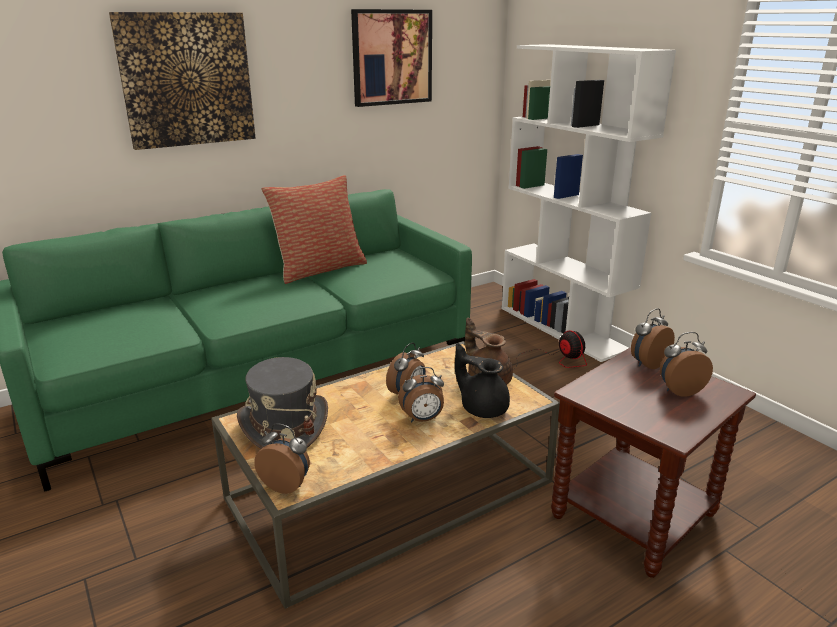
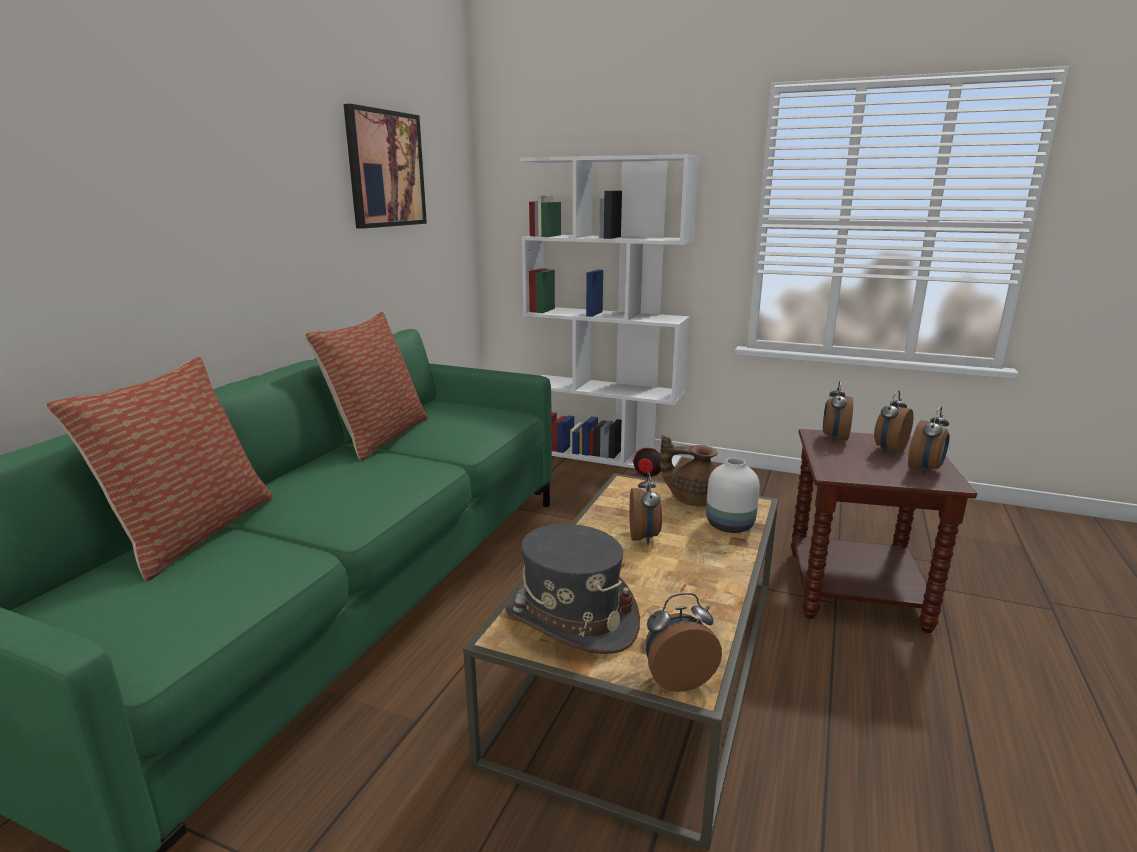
camera: 35 degrees left, 5 degrees down
picture [109,12,255,150] -> none
alarm clock [398,367,444,422] -> alarm clock moved to [908,406,950,474]
black teapot [455,343,510,418] -> white vase [706,458,760,533]
none -> pillow [45,357,273,581]

